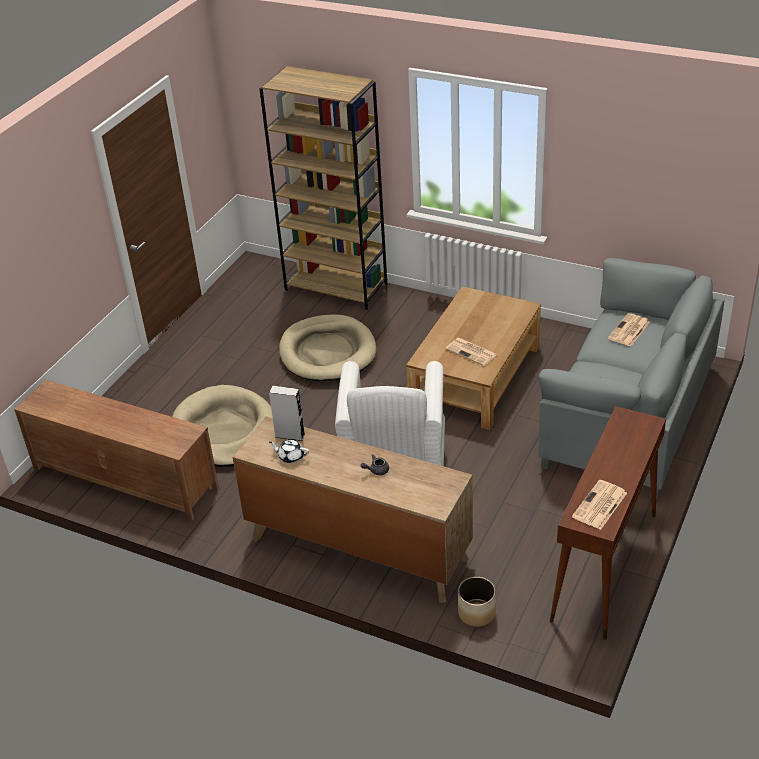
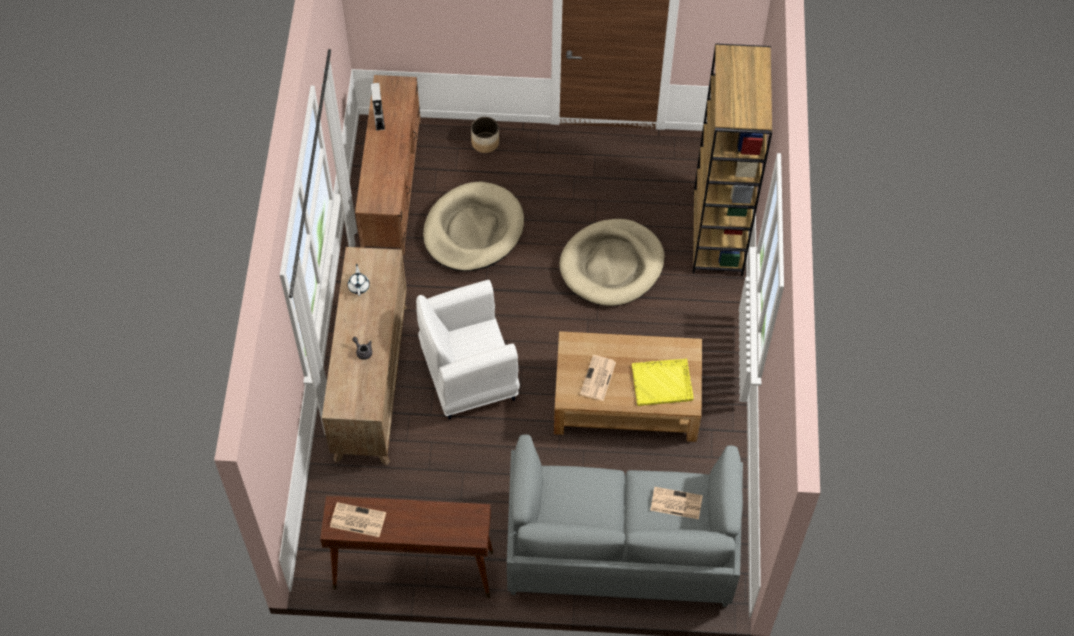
camera: 65 degrees right, 20 degrees up
grey speaker [269,386,305,441] -> grey speaker moved to [370,83,385,131]
planter [458,577,496,627] -> planter moved to [471,117,499,153]
none -> yellow tray [632,359,694,406]

